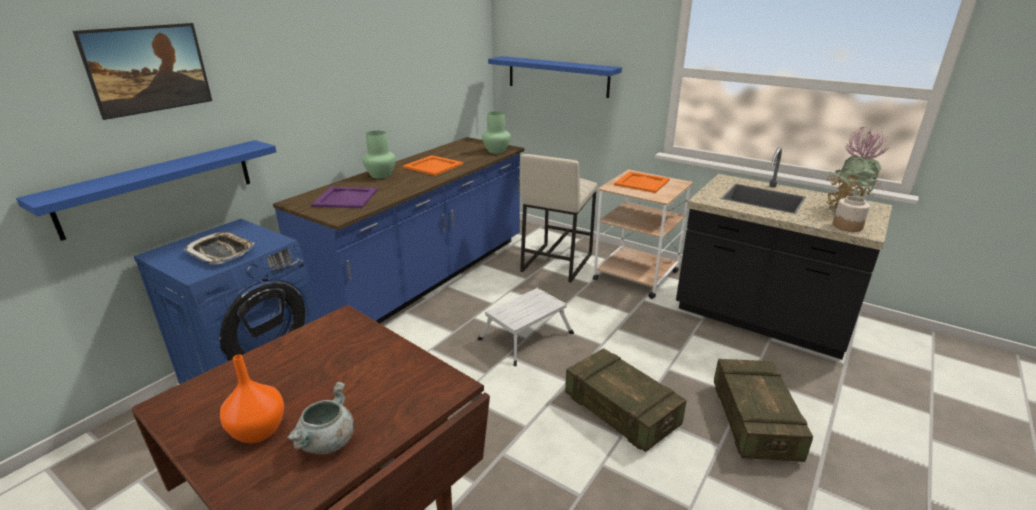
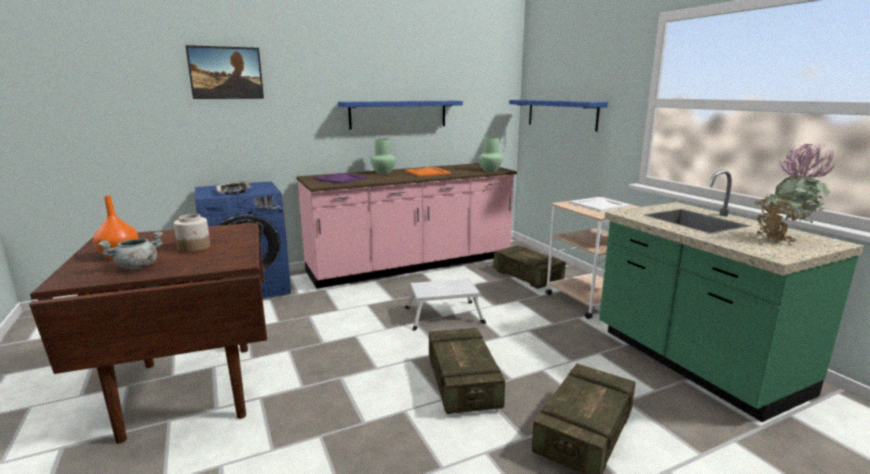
camera: 30 degrees right, 10 degrees down
blue shelf [16,140,276,241] -> blue shelf moved to [338,101,463,130]
blue counter [273,137,524,323] -> pink counter [296,163,517,289]
beige stool [520,154,597,282] -> crate [493,245,566,289]
orange tray [614,171,670,193] -> white tray [569,197,631,212]
black counter [676,147,892,359] -> green counter [599,170,864,422]
jar [833,196,870,232] -> jar moved to [174,214,210,252]

